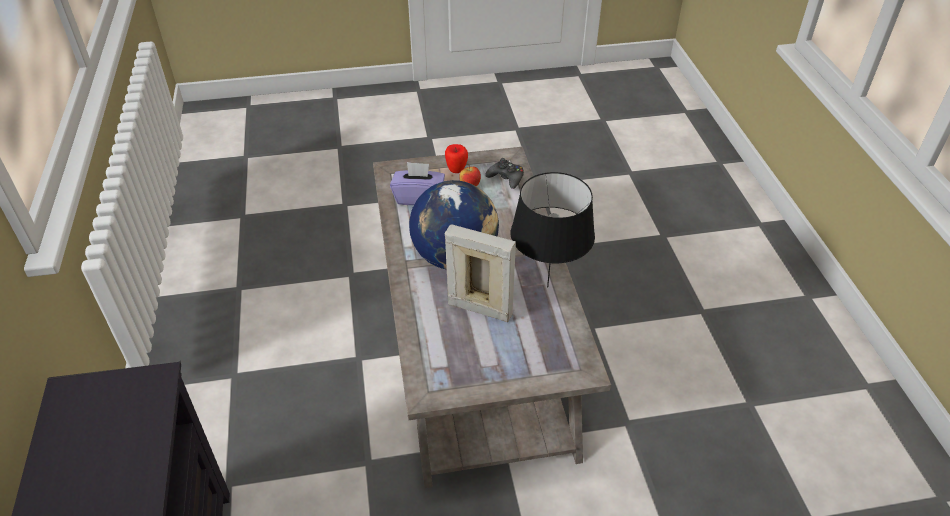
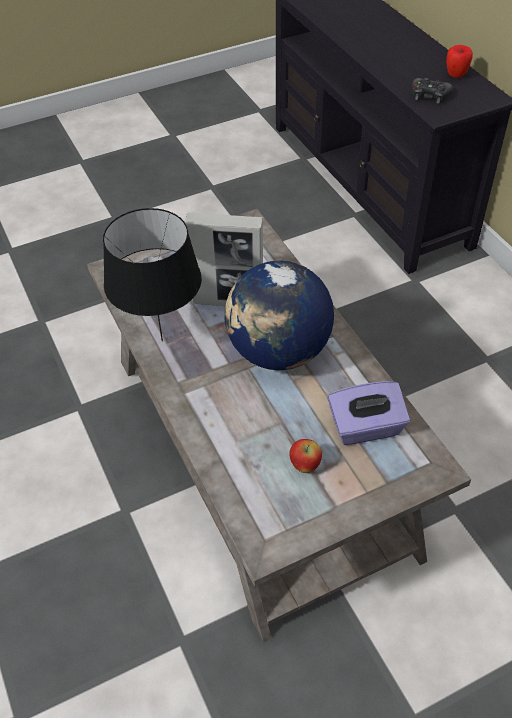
camera: 165 degrees right, 5 degrees up
apple [445,144,468,173] -> apple moved to [446,45,473,78]
black game controller [485,158,524,189] -> black game controller moved to [412,78,453,104]

